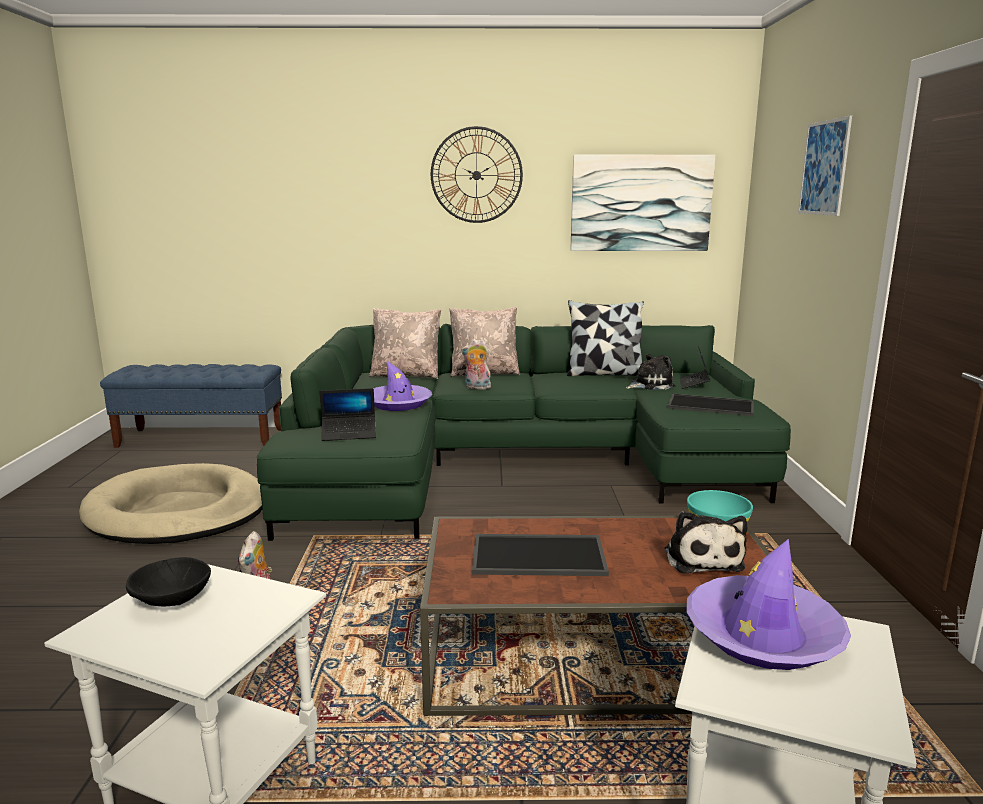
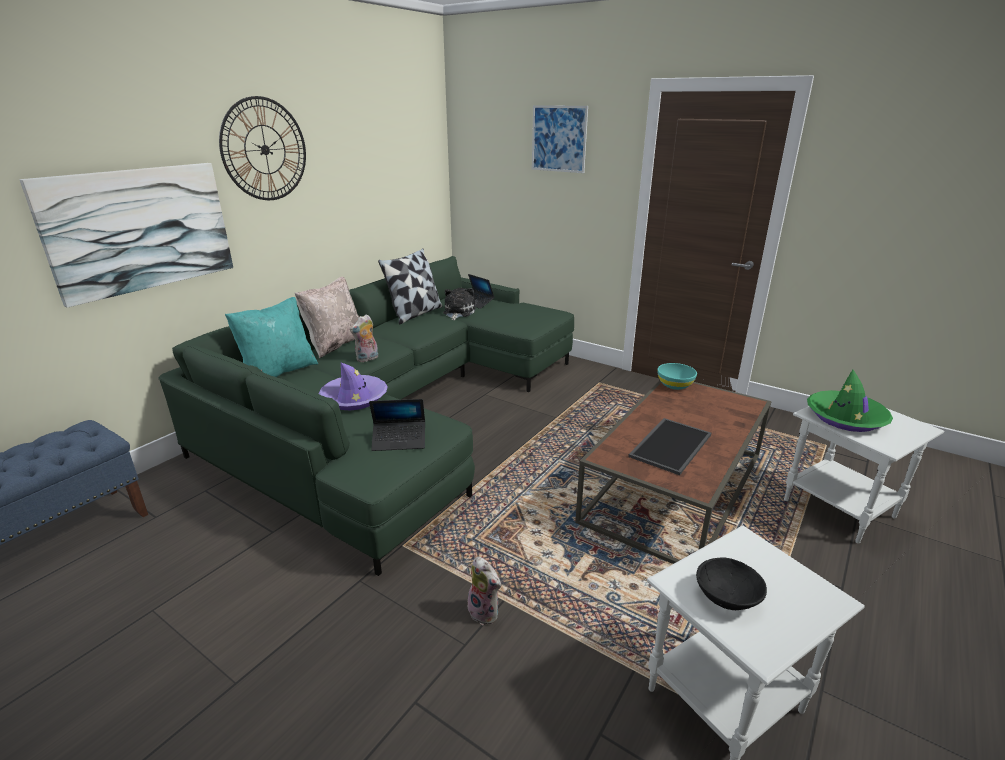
camera: 55 degrees left, 10 degrees up
beige dog bed [79,463,262,544] -> none
laptop [320,388,376,441] -> laptop turned 60 degrees clockwise [369,399,425,451]
beige pillow [369,308,441,379] -> turquoise pillow [225,297,318,377]
picture [571,155,715,251] -> picture moved to [19,163,233,308]
plush toy [665,511,747,574] -> none
tray [667,393,754,416] -> none
purple hat [686,539,851,670] -> green hat [807,369,893,432]

